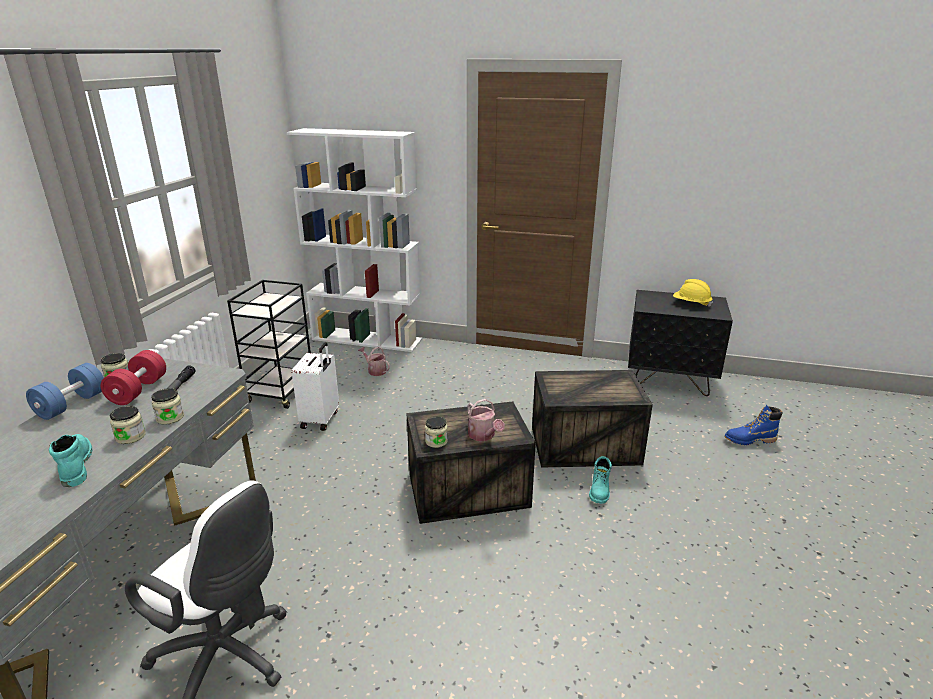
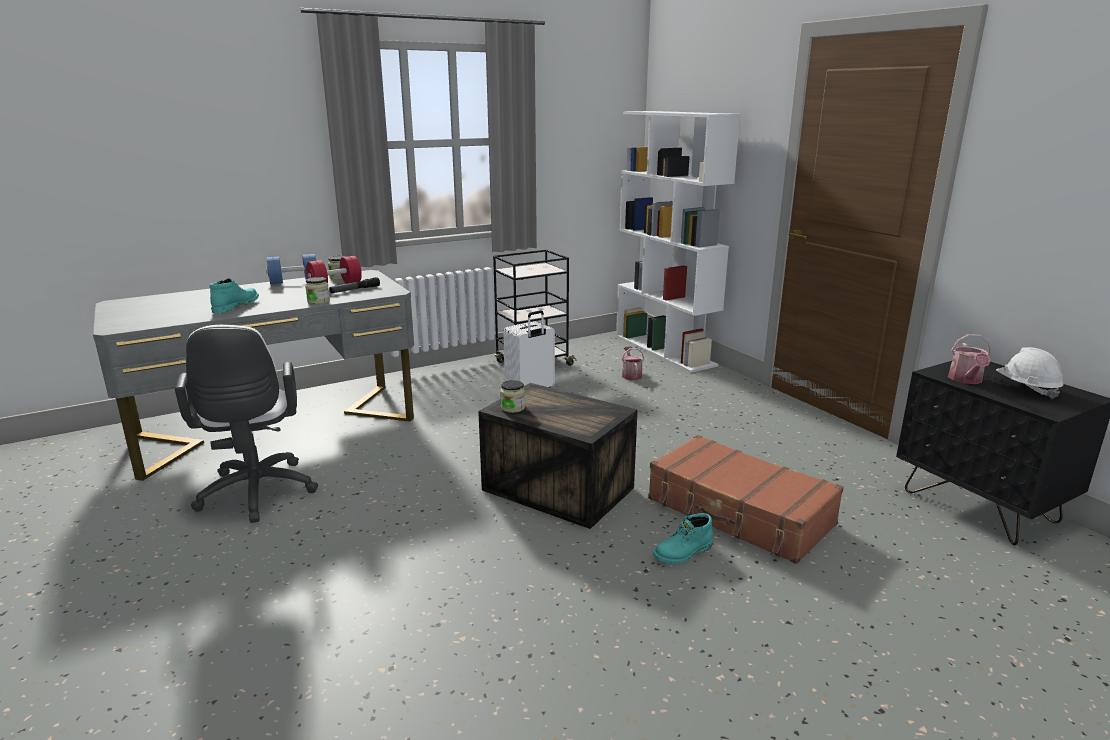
camera: 45 degrees right, 5 degrees down
jar [110,406,146,444] -> none
watering can [468,399,505,441] -> watering can moved to [948,334,991,384]
crate [532,370,653,468] -> brown suitcase [648,435,844,564]
yellow hard hat [673,279,713,307] -> white hard hat [996,347,1063,399]
blue boot [725,405,783,445] -> none

